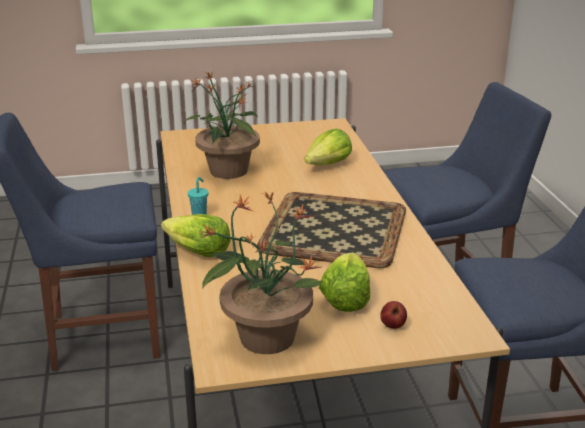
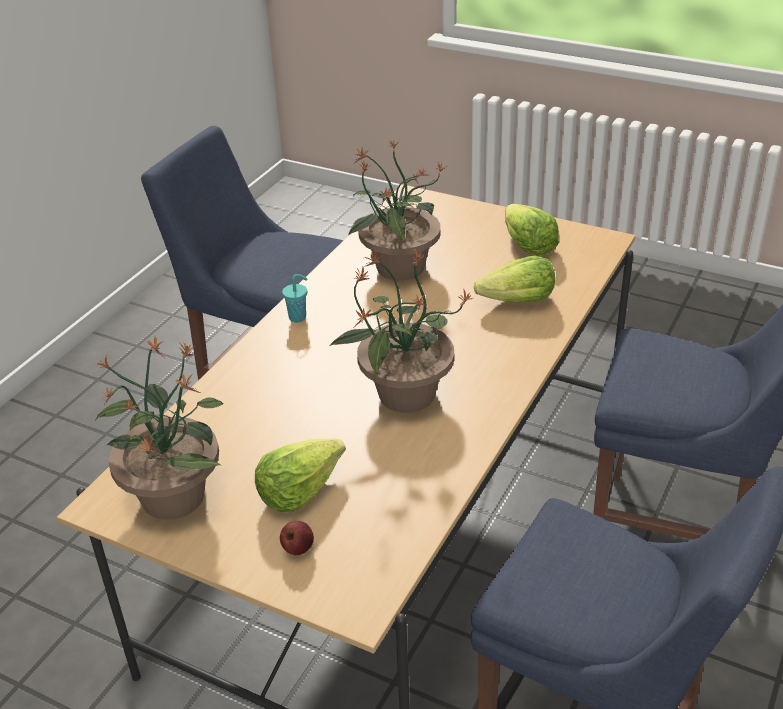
camera: 40 degrees right, 10 degrees up
lettuce [161,214,231,257] -> lettuce moved to [505,204,559,255]
tray [257,192,406,268] -> potted plant [329,248,474,413]

